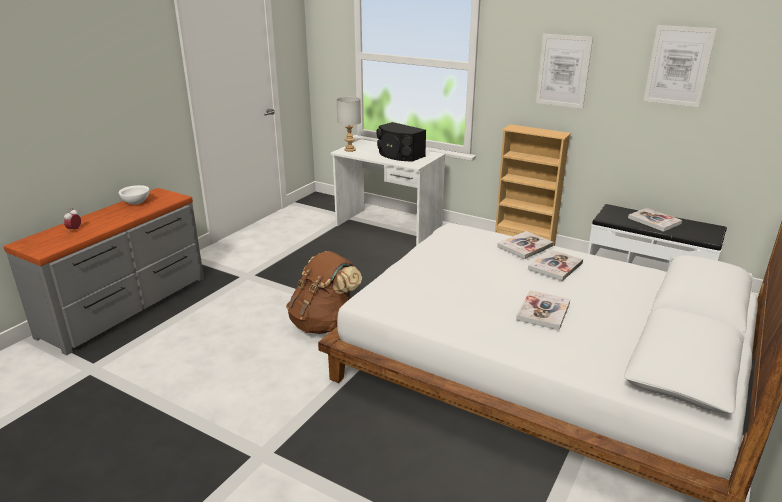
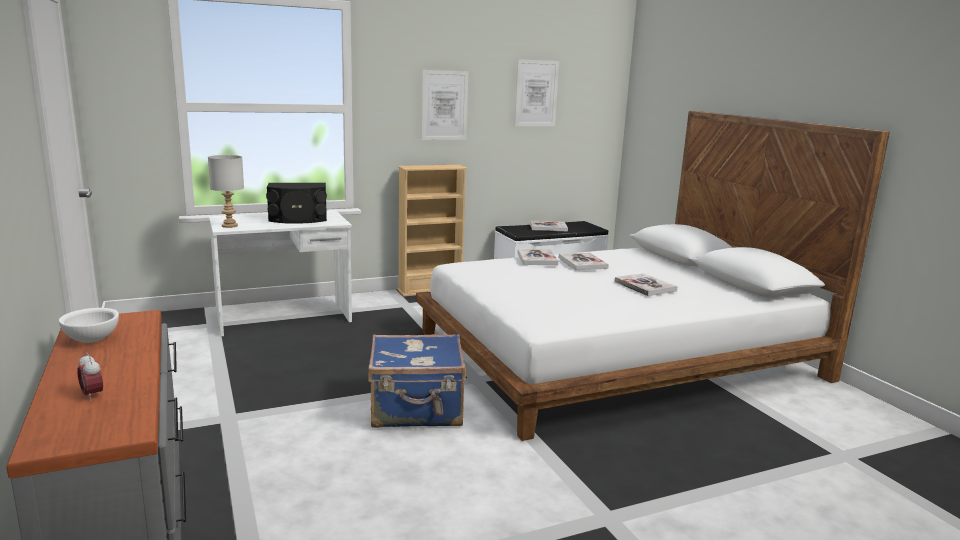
camera: 55 degrees left, 10 degrees down
brown backpack [286,251,362,334] -> blue suitcase [368,334,466,428]

